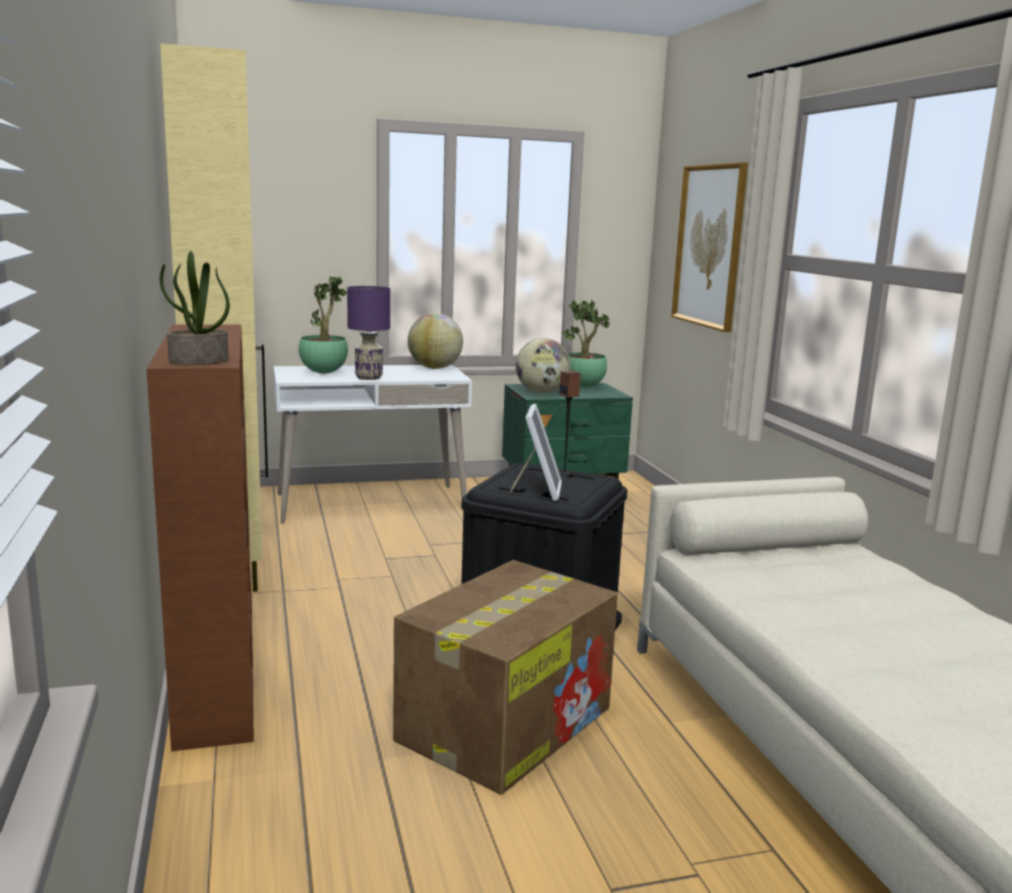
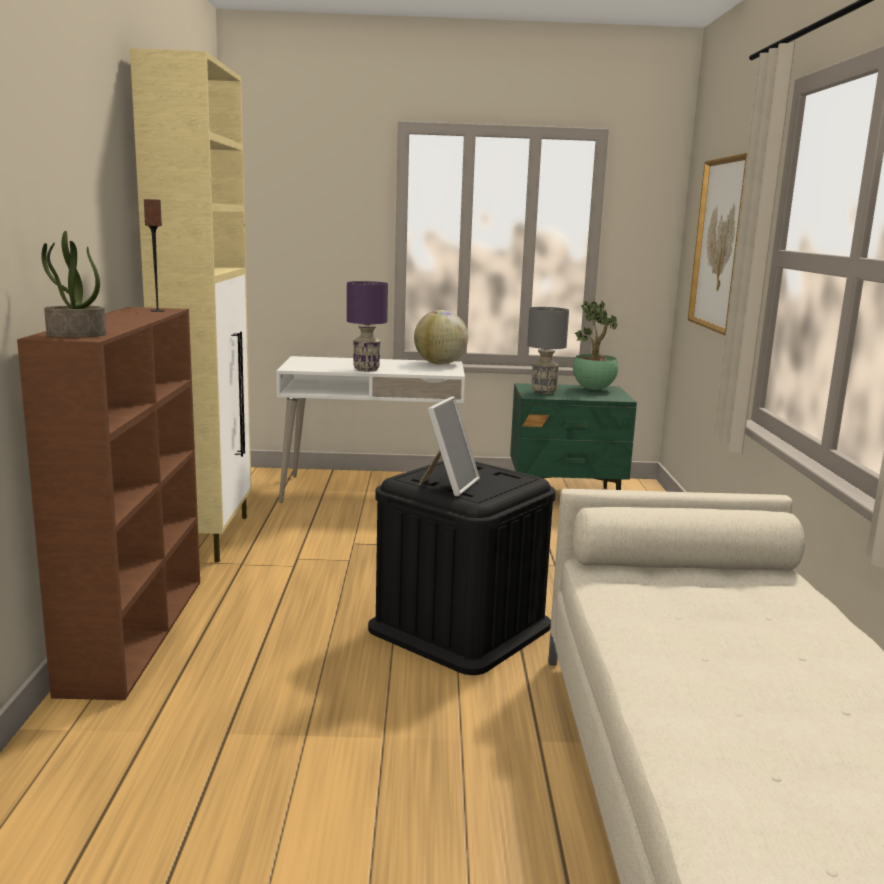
camera: 15 degrees right, 0 degrees up
potted plant [299,275,348,374] -> none
cardboard box [393,560,618,795] -> none
globe [516,338,570,393] -> grey table lamp [527,307,569,395]
speaker [559,370,581,475] -> speaker moved to [144,199,165,312]

